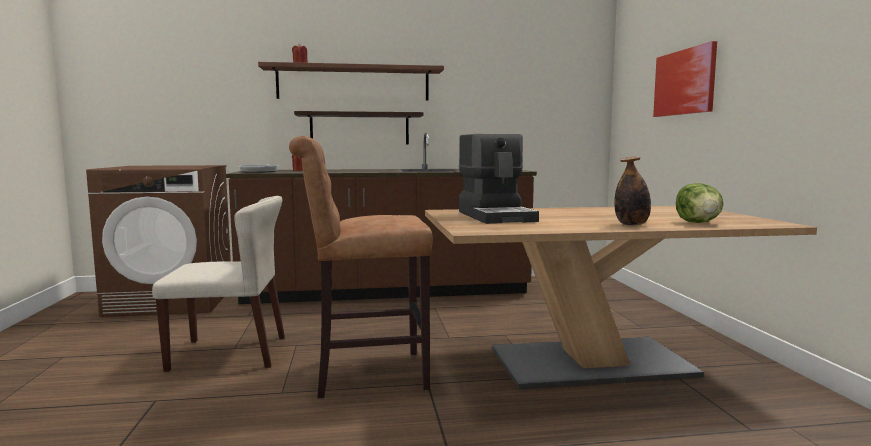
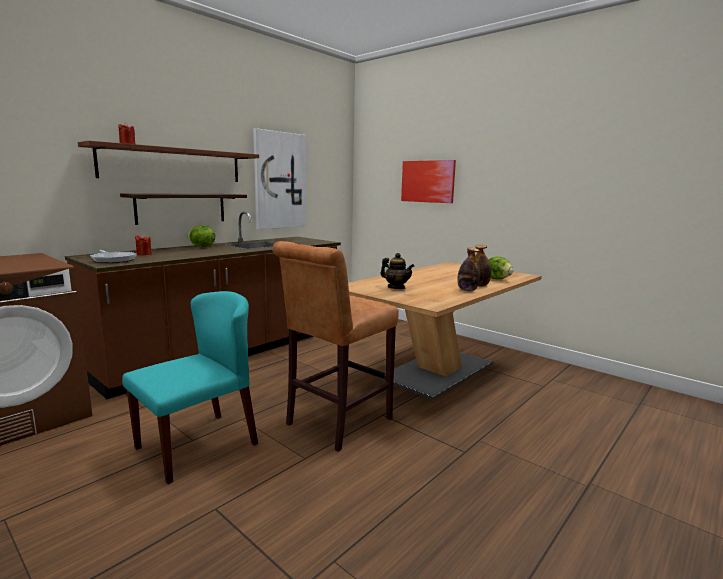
camera: 40 degrees left, 5 degrees up
beige chair [152,196,285,372] -> turquoise chair [122,291,258,484]
coffee machine [459,134,539,224] -> teapot [381,253,414,289]
none -> lettuce [187,225,215,247]
none -> picture [253,128,306,229]
none -> bottle [457,248,480,291]

